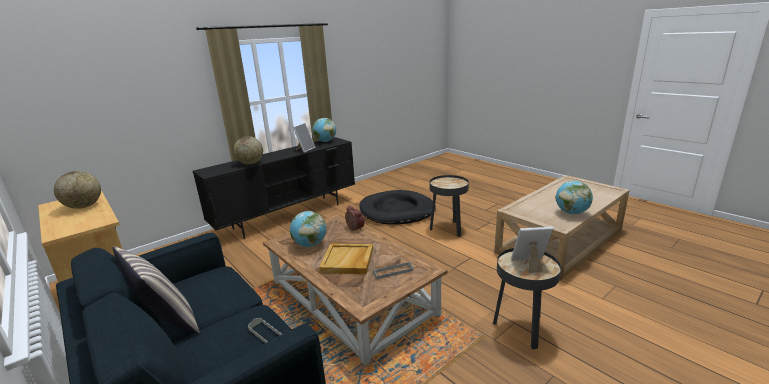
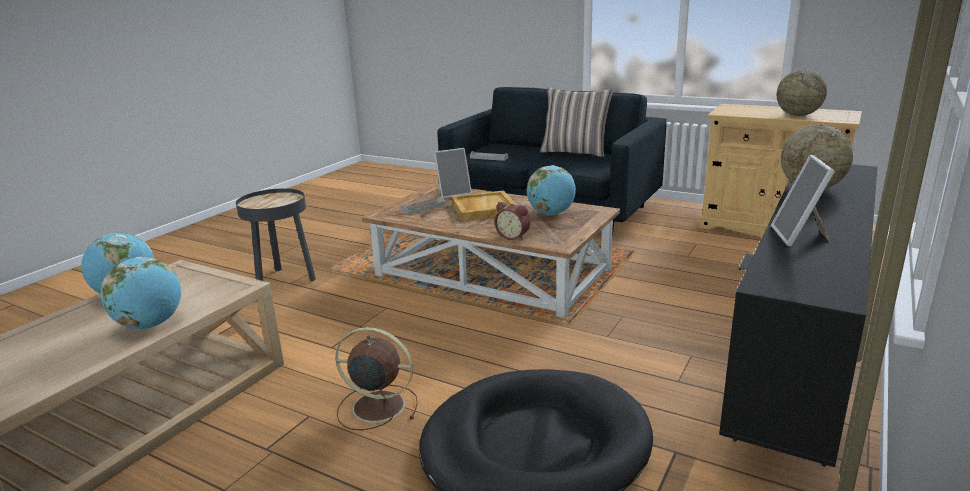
camera: 160 degrees right, 0 degrees up
globe [313,118,336,142] -> globe moved to [100,257,181,329]
black side table [429,175,469,237] -> brown fan [335,327,418,430]
picture frame [511,227,554,273] -> picture frame moved to [434,148,472,198]

